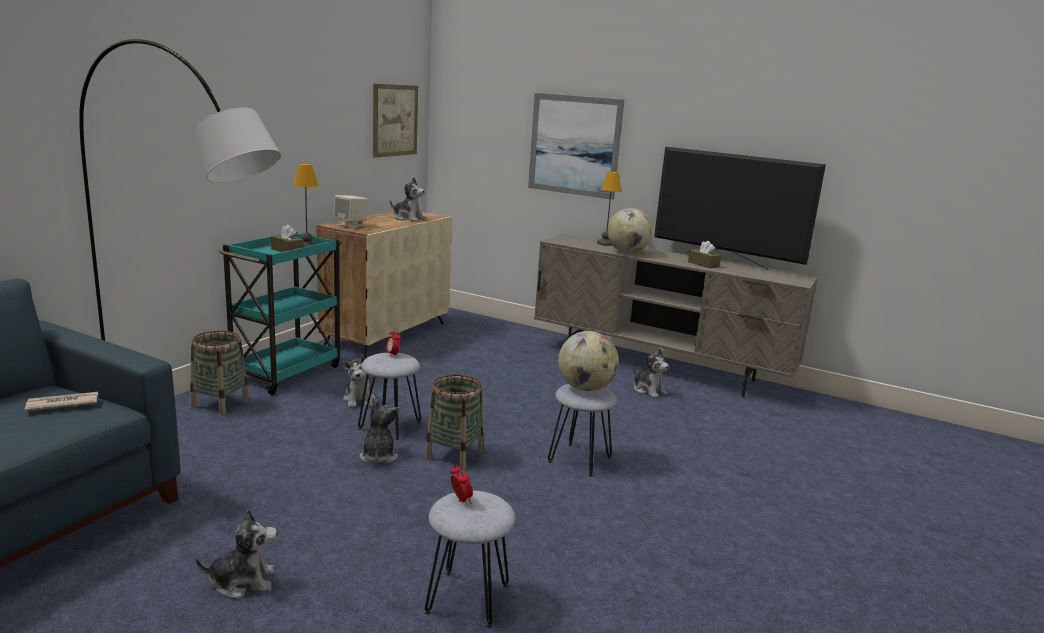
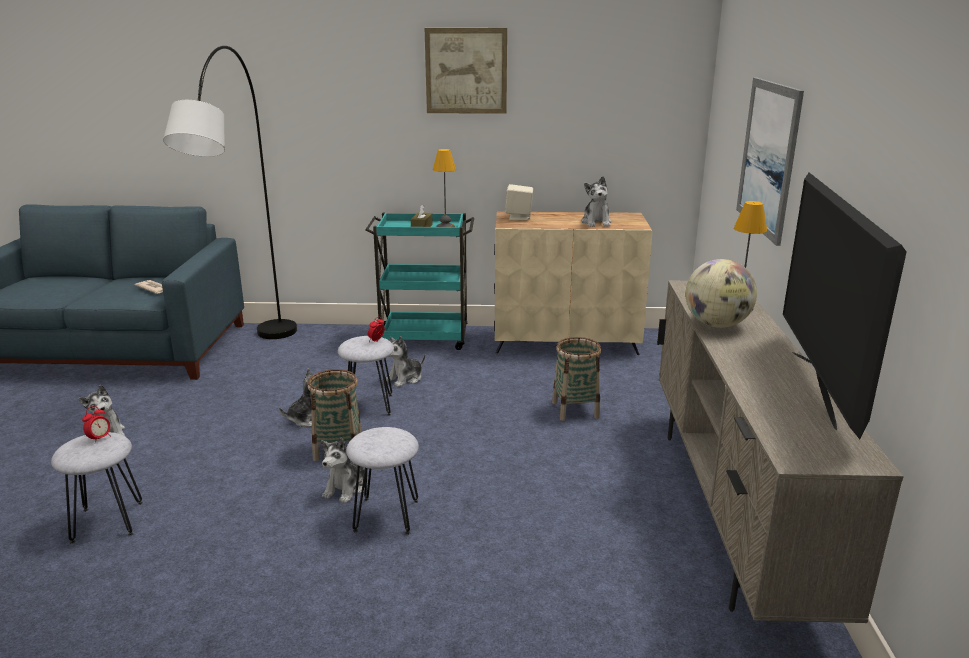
camera: 65 degrees right, 5 degrees up
basket [190,331,249,415] -> basket moved to [552,337,601,421]
picture [373,84,418,158] -> picture moved to [425,28,507,114]
globe [558,331,619,391] -> none
plush toy [632,348,669,398] -> plush toy moved to [321,438,365,504]
brown tissue box [688,241,721,268] -> none

